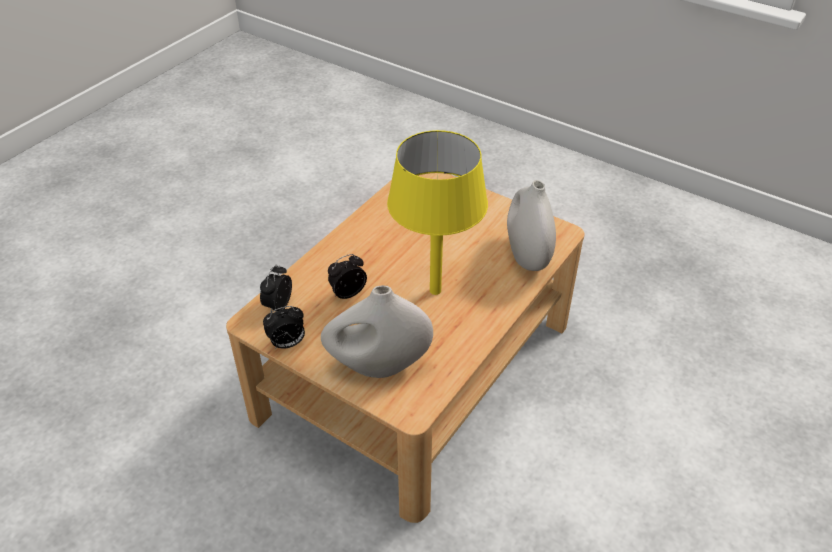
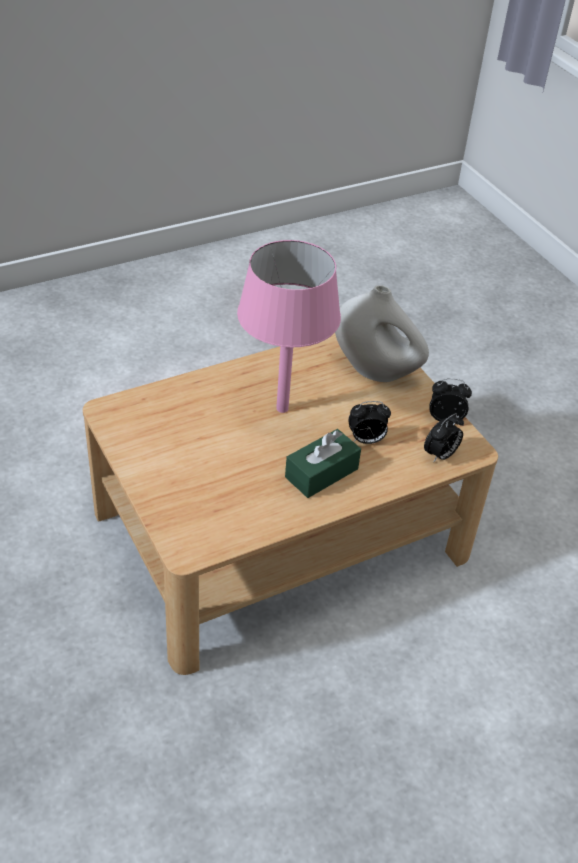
camera: 155 degrees left, 0 degrees up
yellow table lamp [387,130,488,295] -> pink table lamp [237,240,341,413]
white vase [507,180,556,271] -> none
none -> green tissue box [285,429,361,498]

